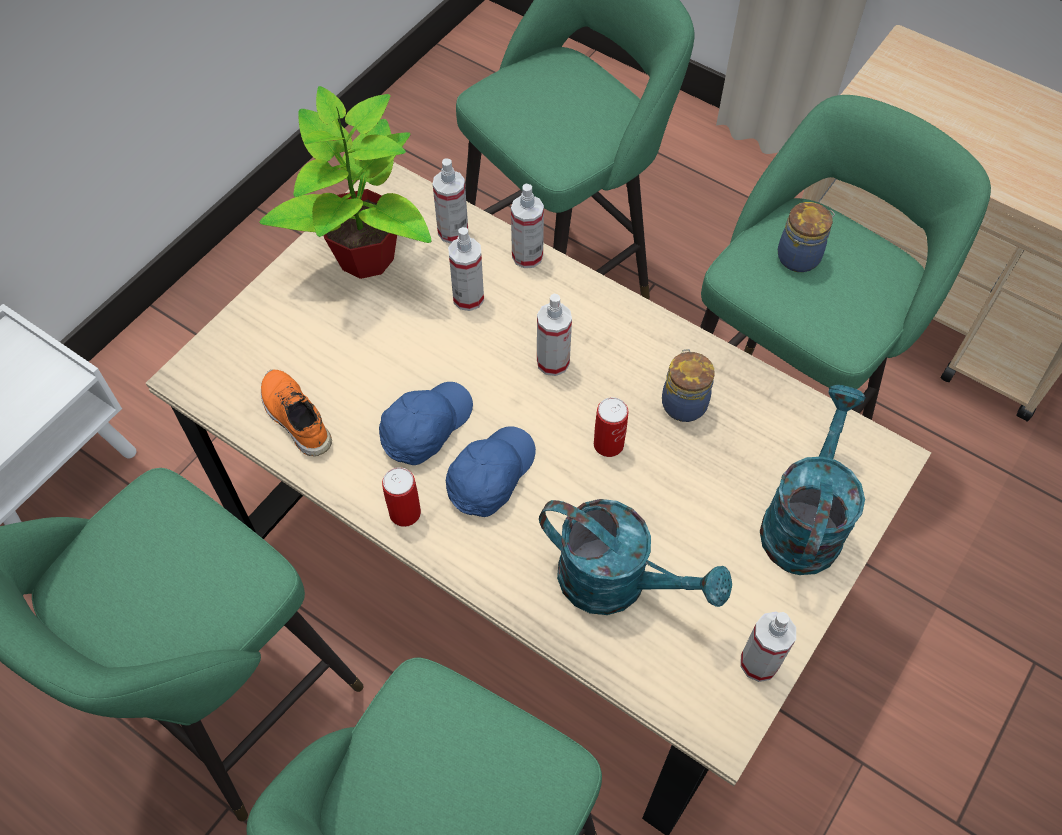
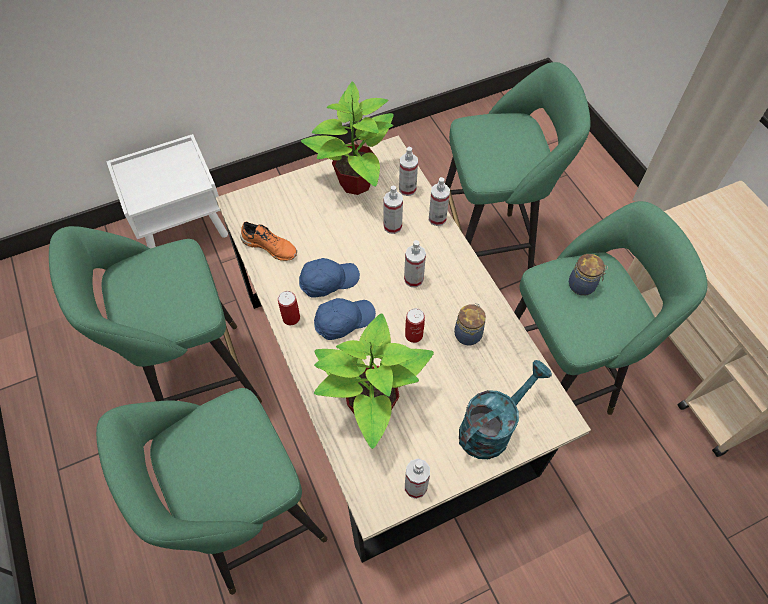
camera: 30 degrees right, 0 degrees up
orange shoe [261,369,332,456] -> orange shoe turned 120 degrees clockwise [240,222,297,261]
turquoise watering can [539,499,732,615] -> potted plant [314,313,434,449]

